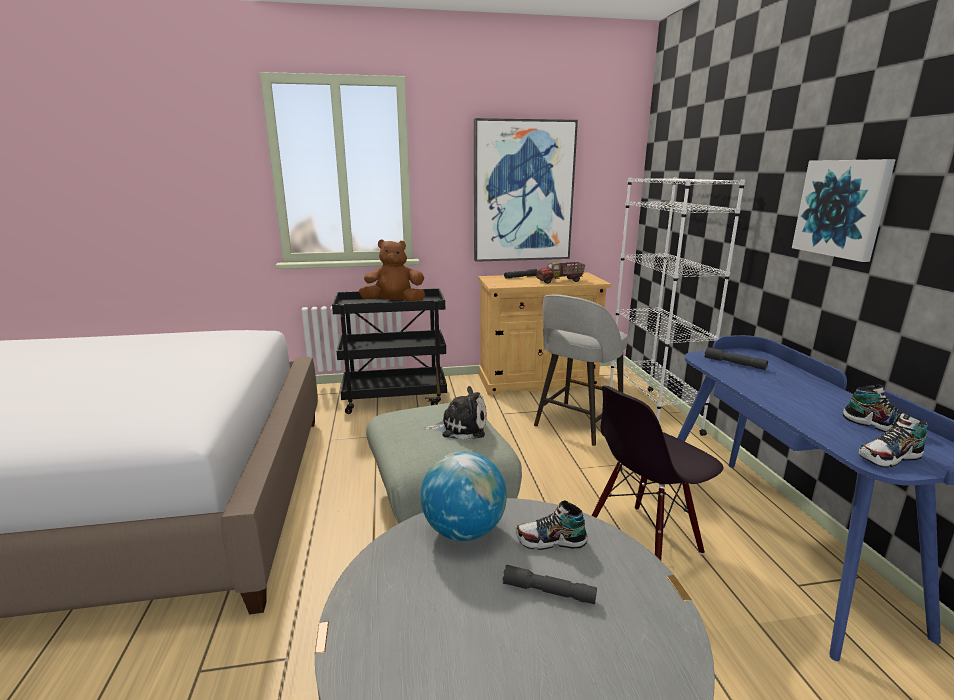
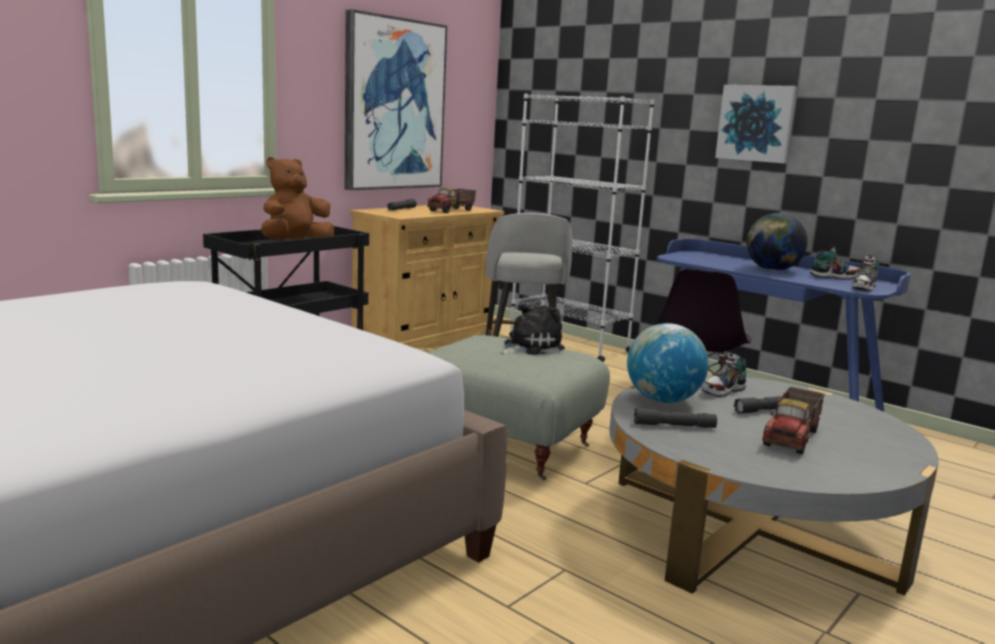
camera: 40 degrees left, 5 degrees down
grey flashlight [704,347,768,370] -> grey flashlight moved to [634,408,717,428]
none -> globe [747,213,808,271]
none -> toy truck [762,387,825,454]

